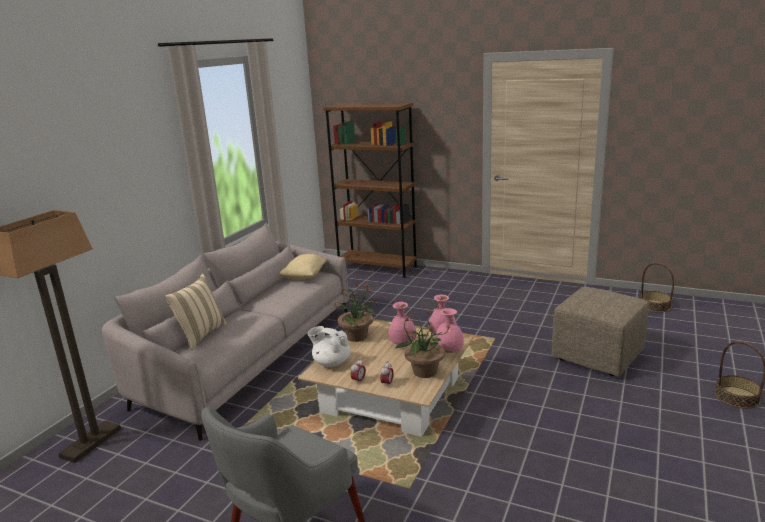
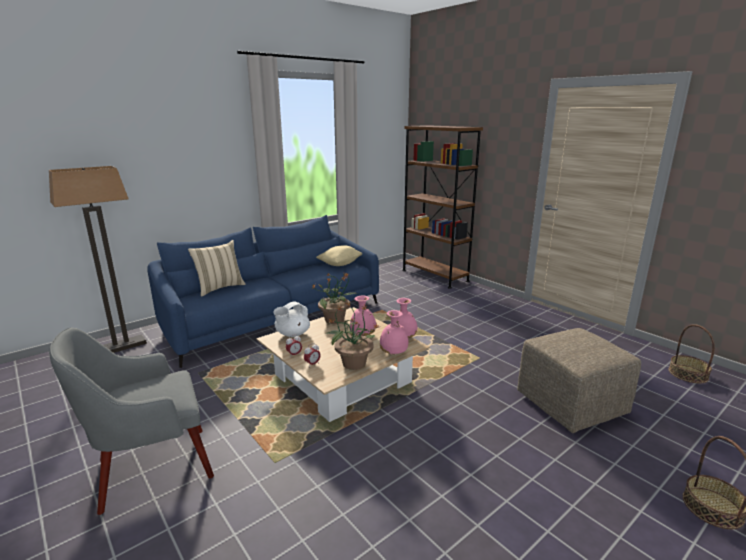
camera: 25 degrees right, 0 degrees up
grey sofa [102,223,349,441] -> blue sofa [147,215,379,368]
white teapot [308,326,351,367] -> white teapot turned 105 degrees counterclockwise [273,301,310,337]

